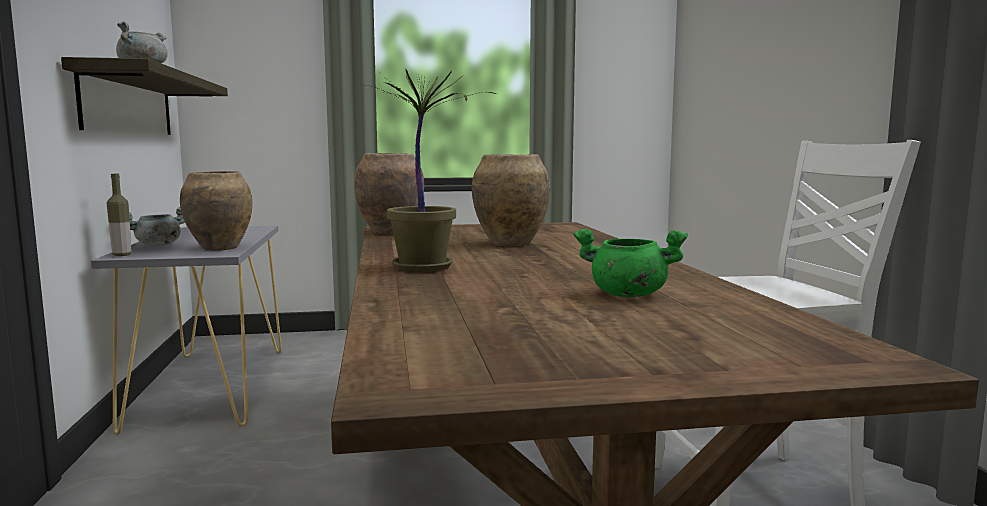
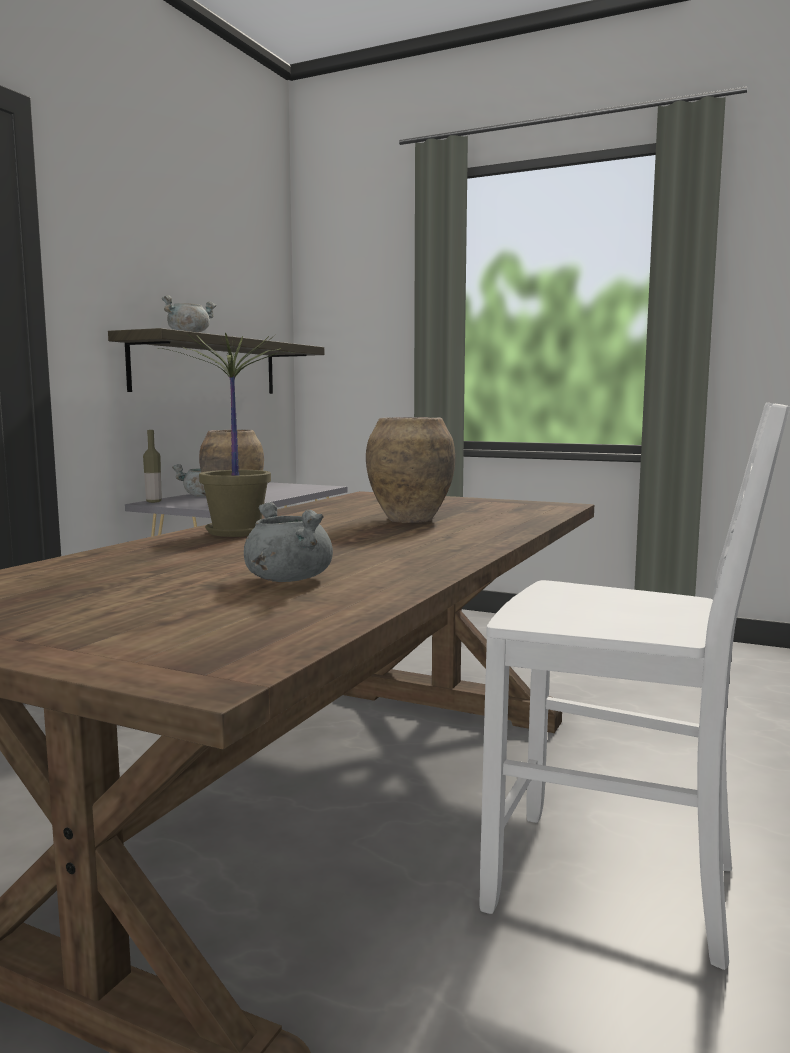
camera: 35 degrees right, 0 degrees up
brown vase [354,153,424,234] -> none
green cooking pot [573,229,688,297] -> grey cooking pot [244,502,333,582]

